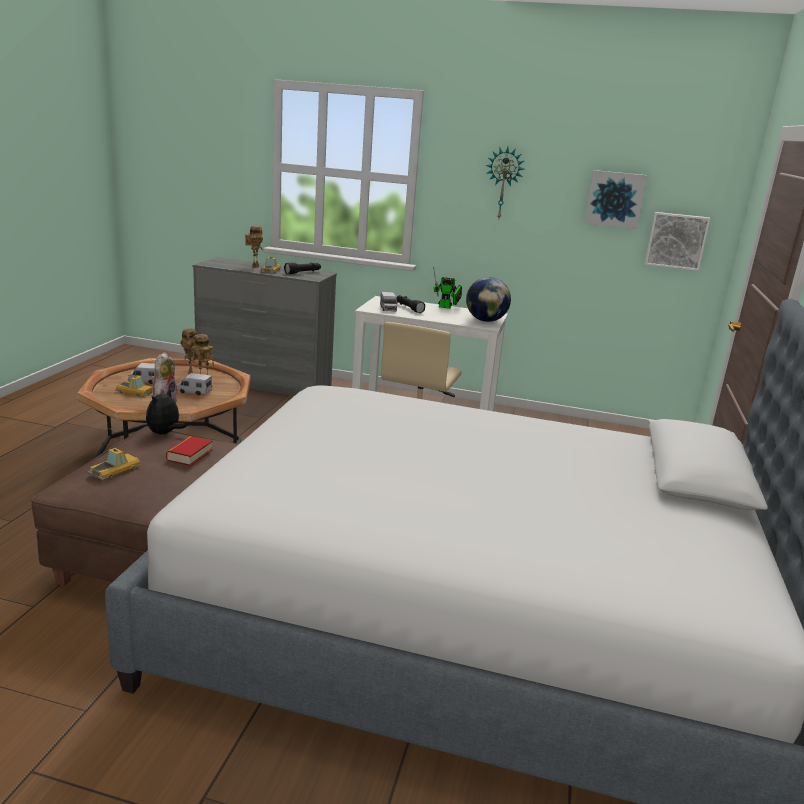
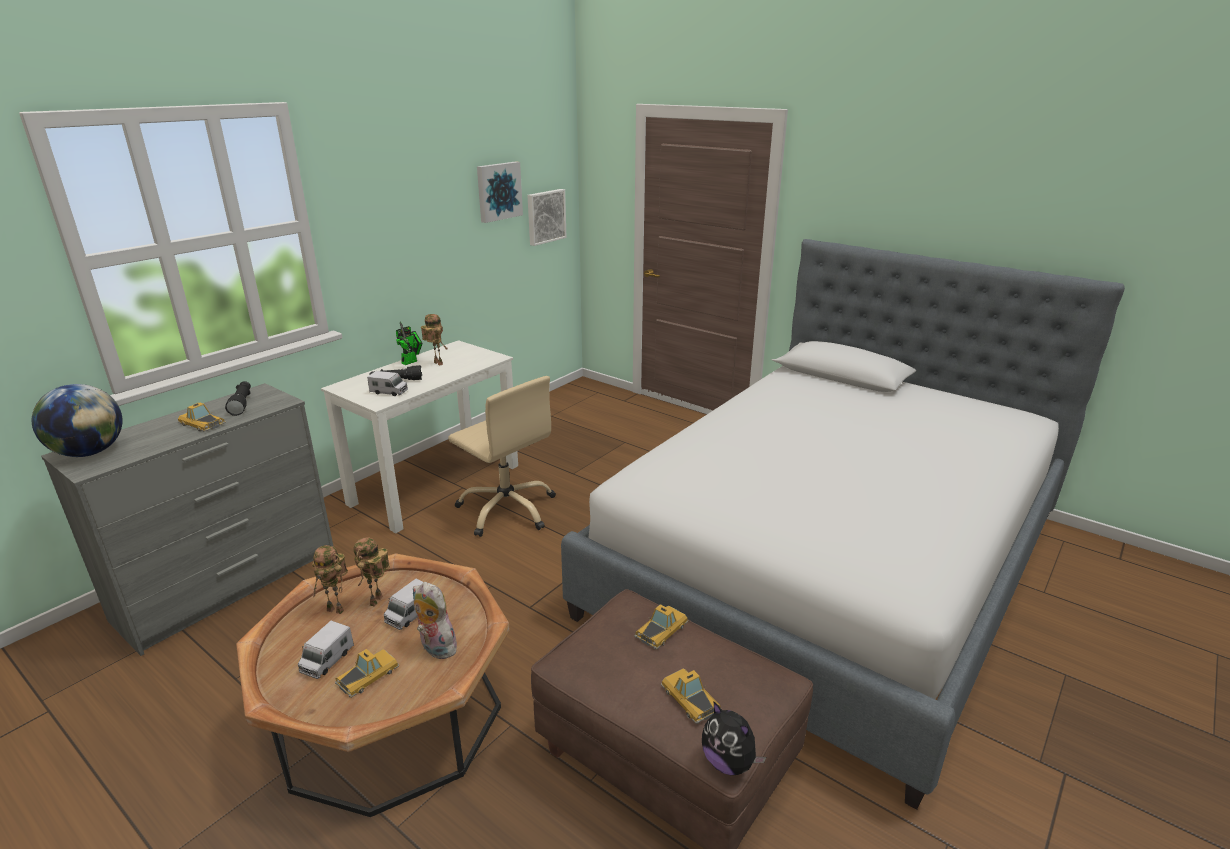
camera: 65 degrees left, 5 degrees up
plush toy [146,388,188,434] -> plush toy moved to [702,701,766,775]
book [166,436,213,466] -> toy car [634,604,688,649]
toy robot [245,226,263,268] -> toy robot moved to [421,314,448,365]
globe [466,277,511,322] -> globe moved to [32,384,122,457]
wall clock [486,147,524,218] -> none

